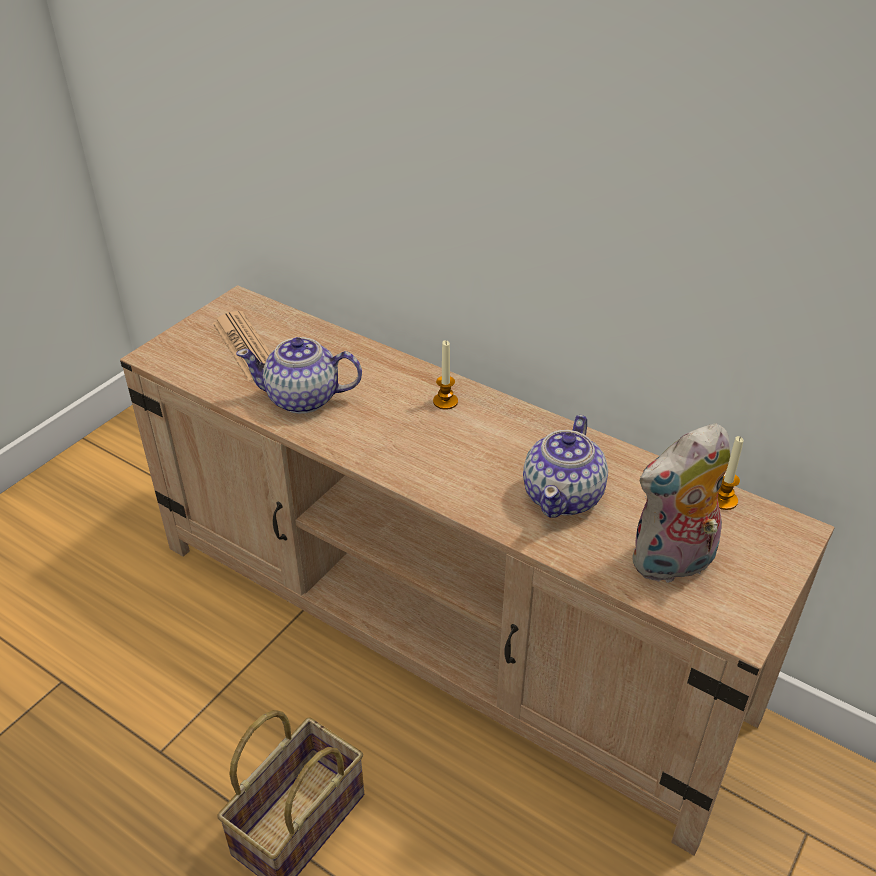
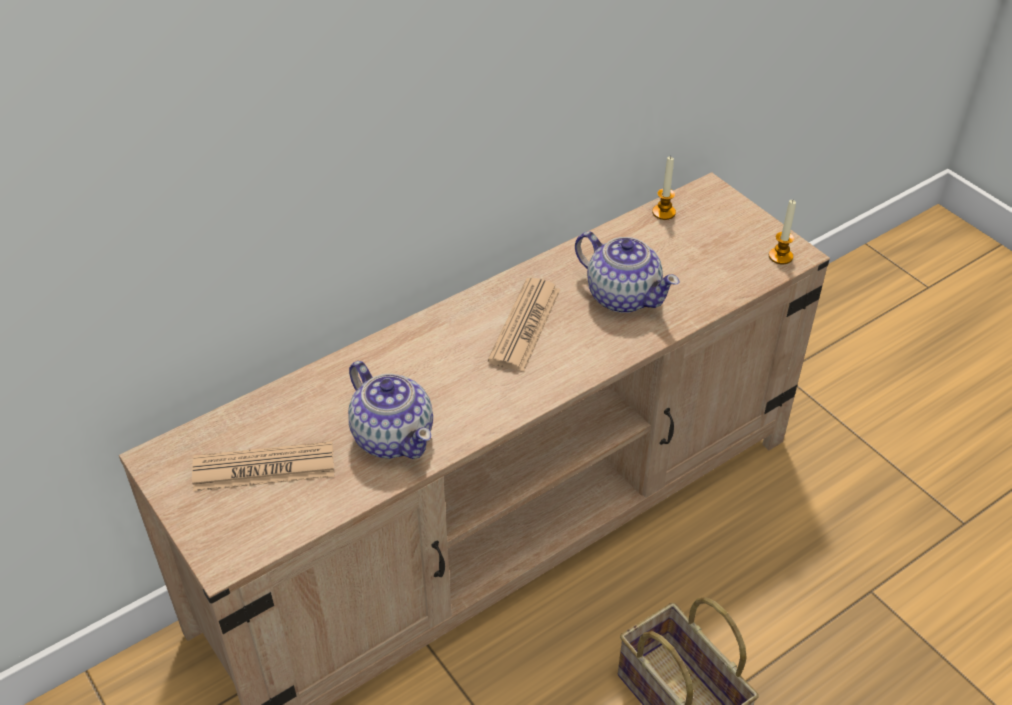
camera: 70 degrees left, 5 degrees up
teapot [236,337,362,414] -> teapot turned 60 degrees counterclockwise [348,361,433,459]
candle [433,340,458,410] -> candle moved to [769,200,796,264]
plush toy [632,423,730,583] -> none
none -> newspaper [488,278,560,372]

